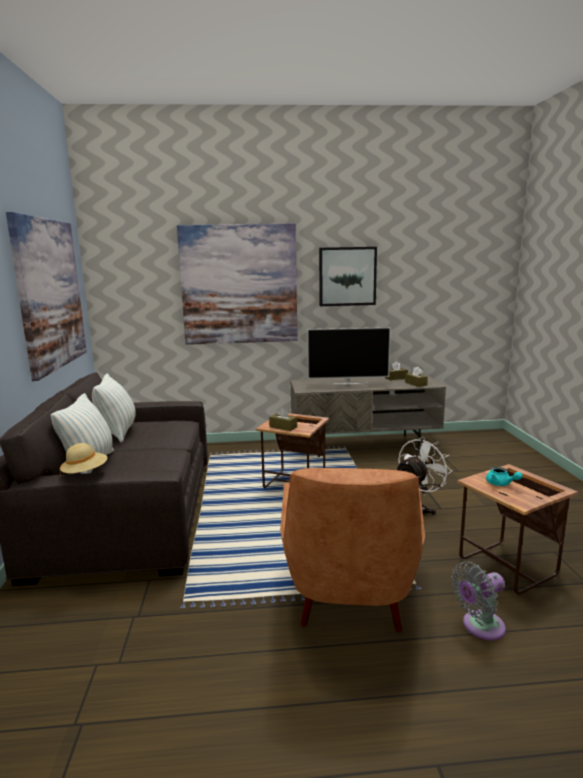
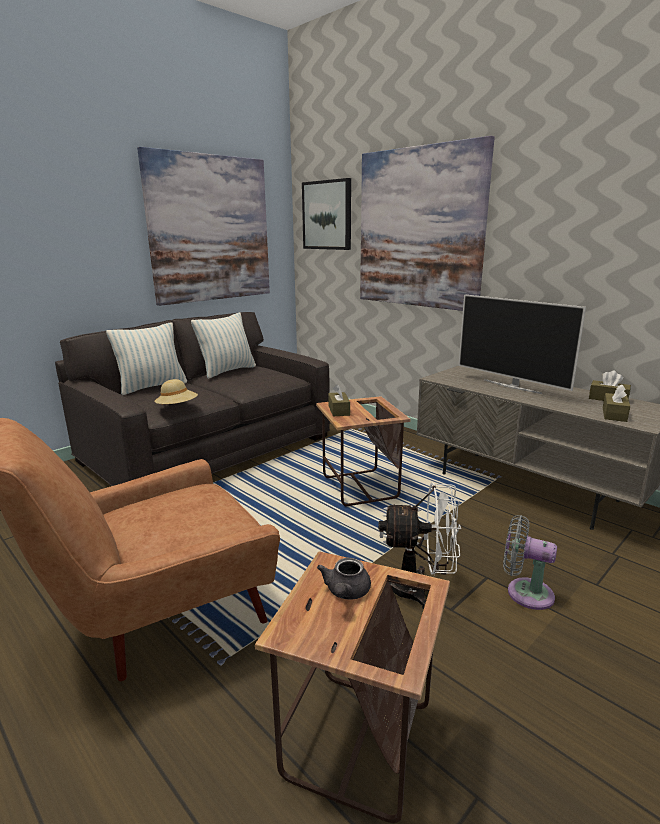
camera: 50 degrees right, 5 degrees up
beige hat [60,443,107,476] -> beige hat moved to [154,379,198,405]
picture [319,247,377,306] -> picture moved to [302,178,351,250]
grey fan [452,561,506,640] -> grey fan moved to [503,515,557,610]
turquoise teapot [486,467,523,486] -> grey teapot [317,558,371,600]

